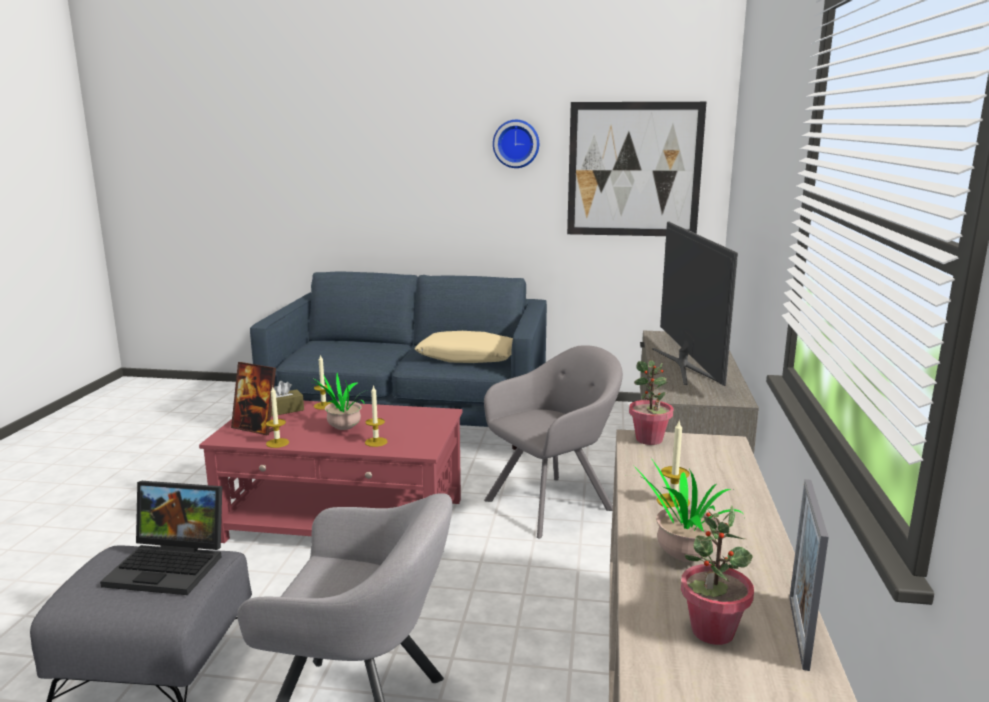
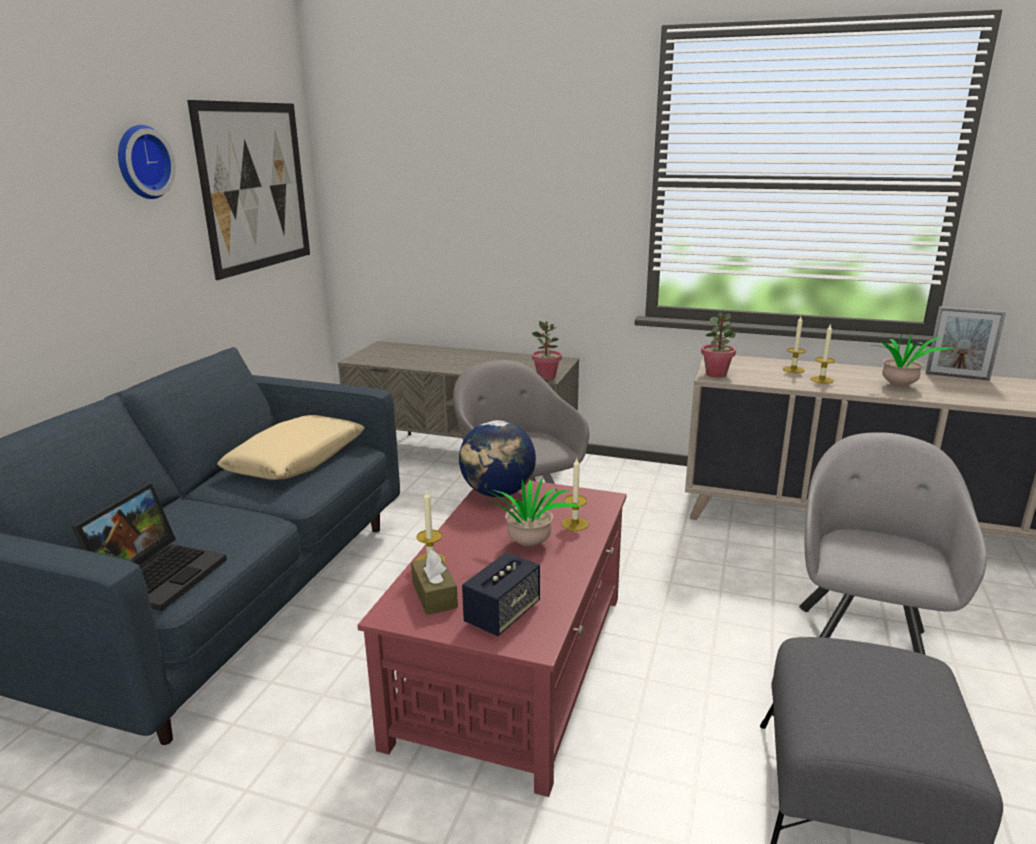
camera: 80 degrees left, 5 degrees up
laptop [100,481,222,595] -> laptop moved to [72,484,227,611]
picture frame [231,362,280,435] -> speaker [462,552,540,636]
candle [266,387,289,448] -> candle moved to [783,316,806,373]
television [652,221,738,386] -> none
potted plant [681,505,754,645] -> potted plant moved to [532,321,562,380]
none -> globe [459,420,536,497]

